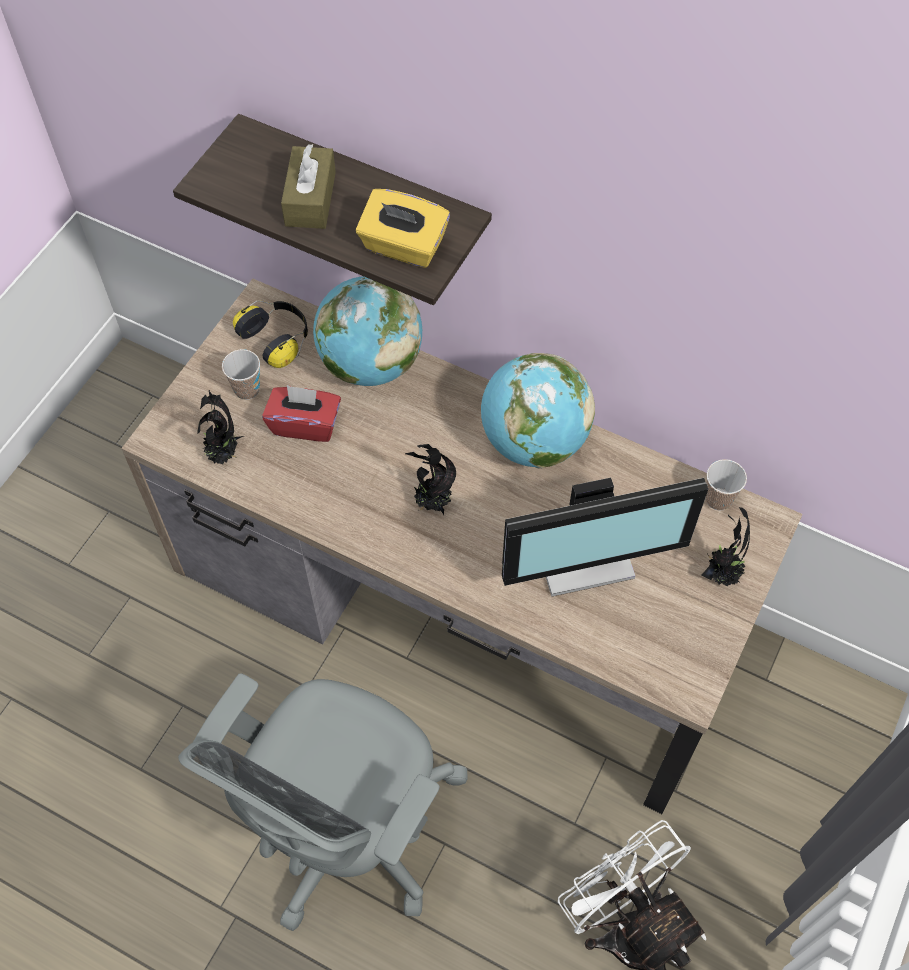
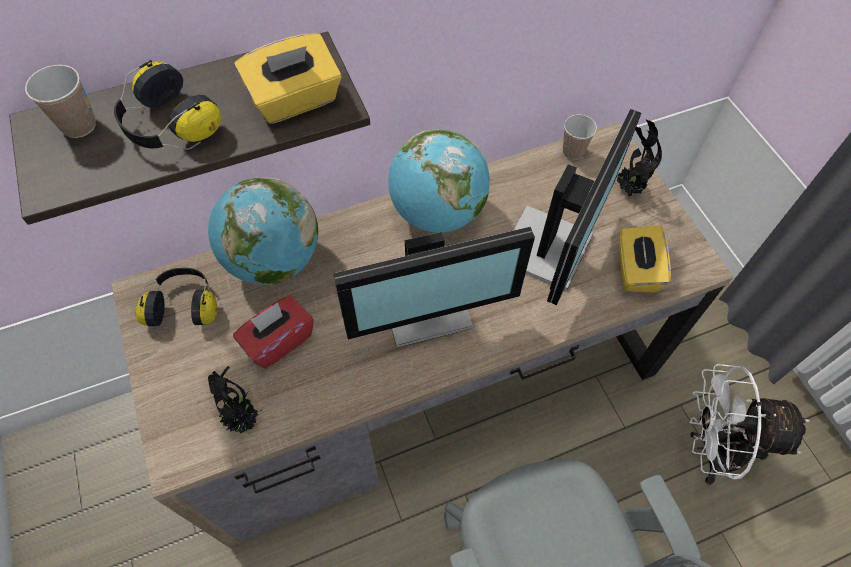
camera: 50 degrees left, 0 degrees up
cup [222,349,260,400] -> cup moved to [25,65,96,138]
brown tissue box [281,144,336,229] -> headphones [114,60,221,150]
potted plant [404,444,456,515] -> monitor [333,227,535,348]
none -> yellow tissue box [619,225,671,293]

